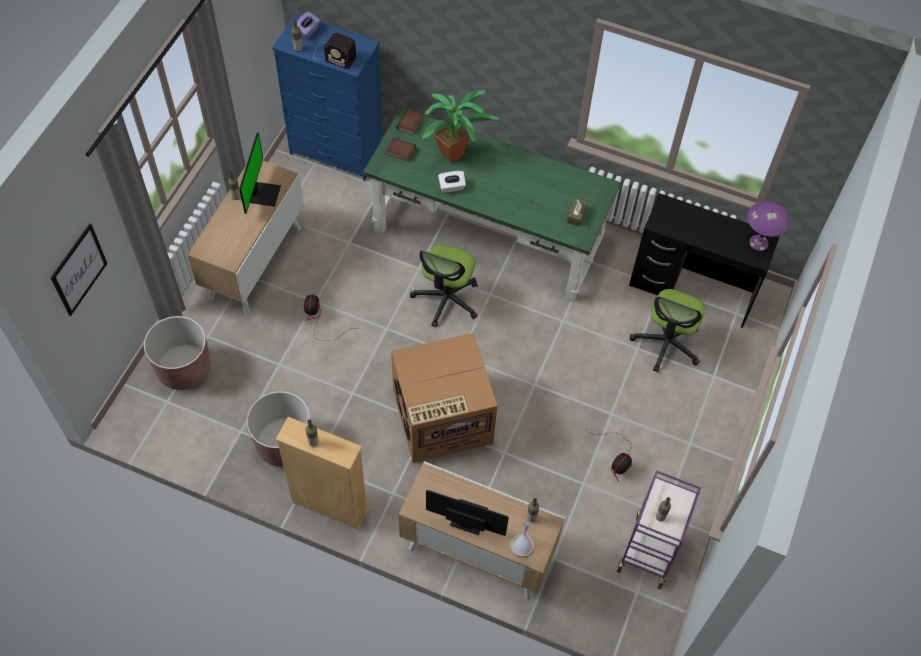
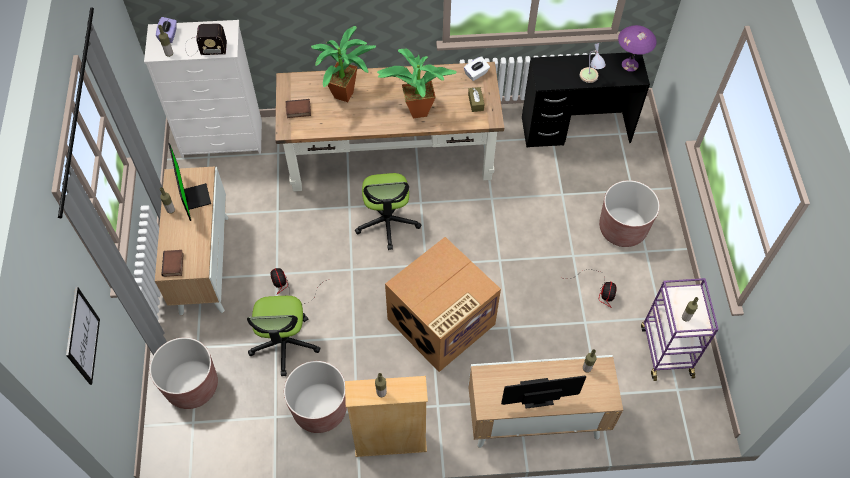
camera: 25 degrees left, 0 degrees up
blue dresser [272,14,383,181] -> white dresser [144,20,262,158]
green desk [363,107,621,303] -> brown desk [275,62,504,192]
book [397,108,423,135] -> book moved to [161,250,184,277]
white tissue box [438,171,466,193] -> white tissue box moved to [464,56,490,81]
table lamp [510,523,534,558] -> table lamp moved to [580,43,606,83]
office chair [630,289,705,372] -> office chair moved to [247,296,321,376]
none -> potted plant [377,49,457,119]
none -> brown planter [599,180,660,247]

